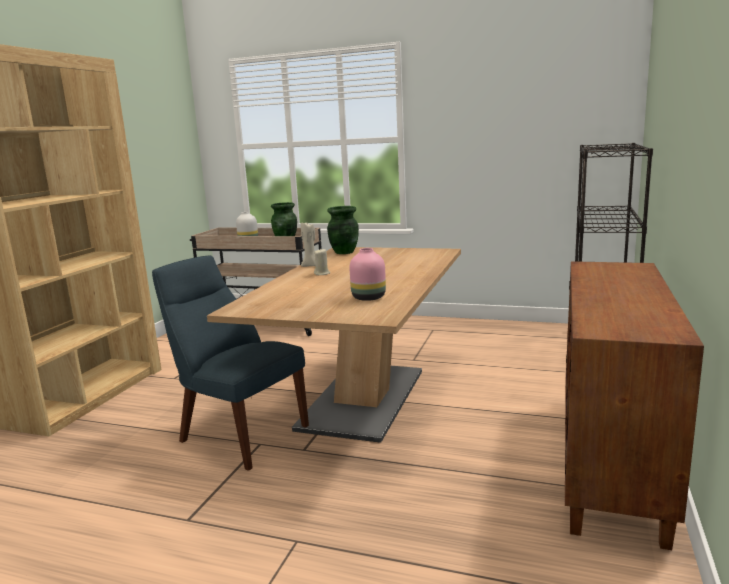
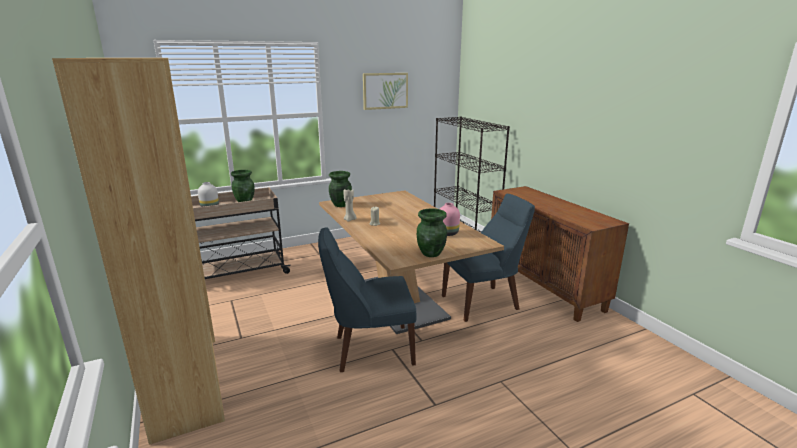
camera: 45 degrees left, 5 degrees up
none -> picture [363,73,408,110]
none -> green vase [417,208,447,257]
none -> blue chair [442,194,535,322]

